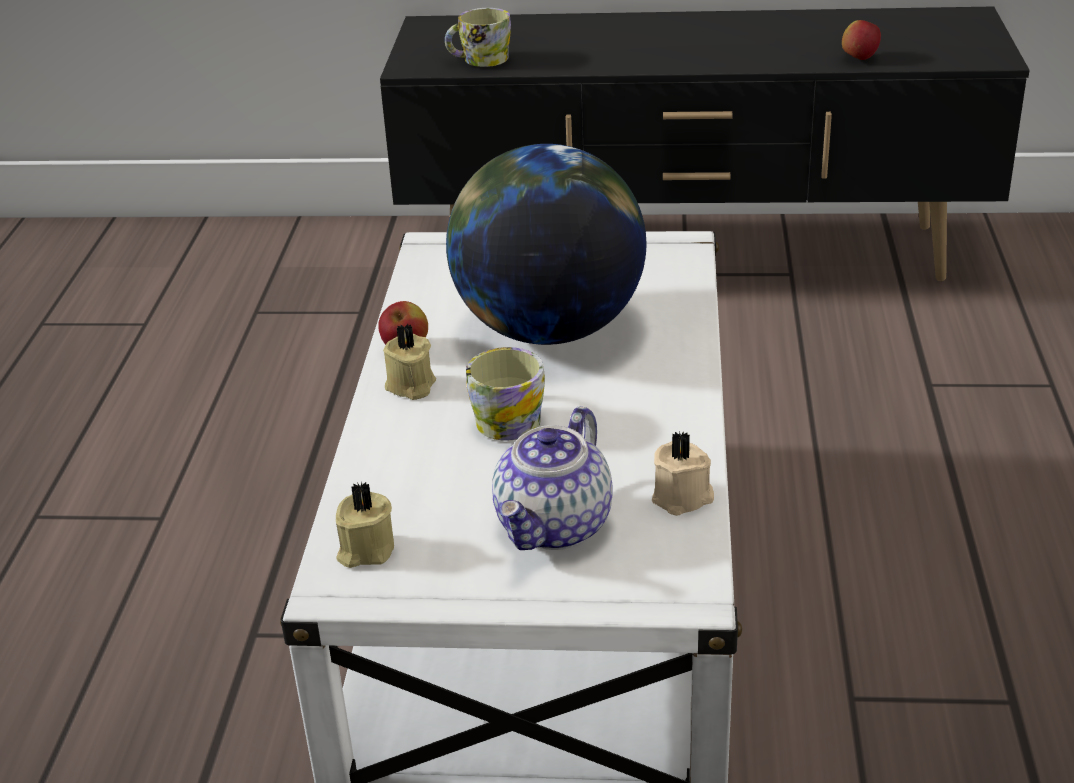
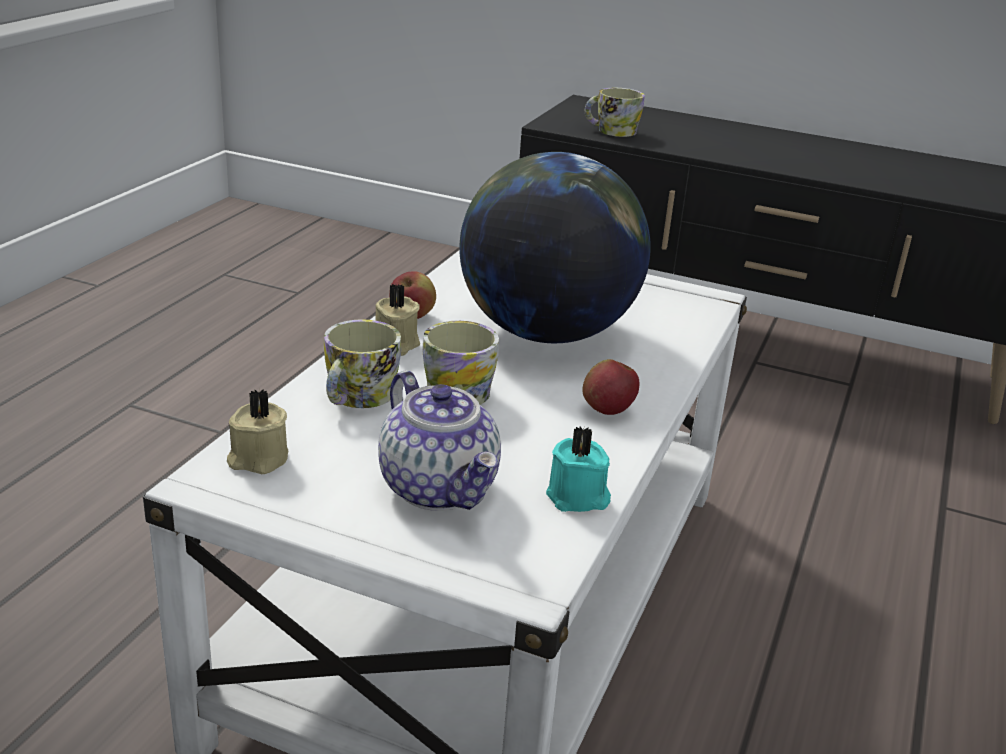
camera: 15 degrees right, 5 degrees down
teapot [492,406,613,550] -> teapot turned 75 degrees counterclockwise [378,371,501,511]
beige candle [652,431,714,516] -> turquoise candle [546,426,611,512]
apple [842,20,881,60] -> apple moved to [582,359,639,415]
none -> mug [323,319,401,408]

